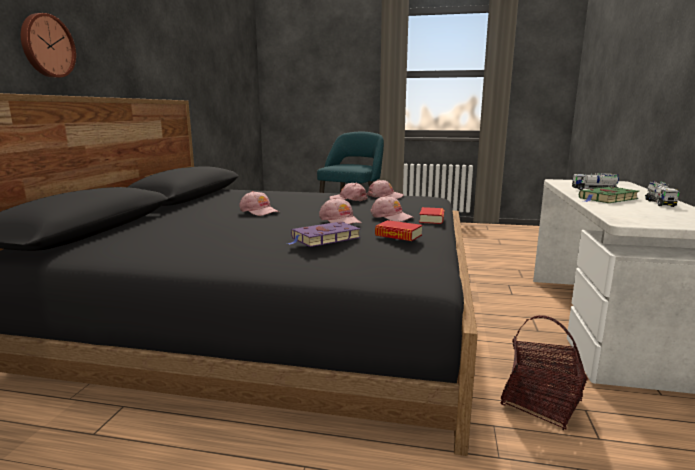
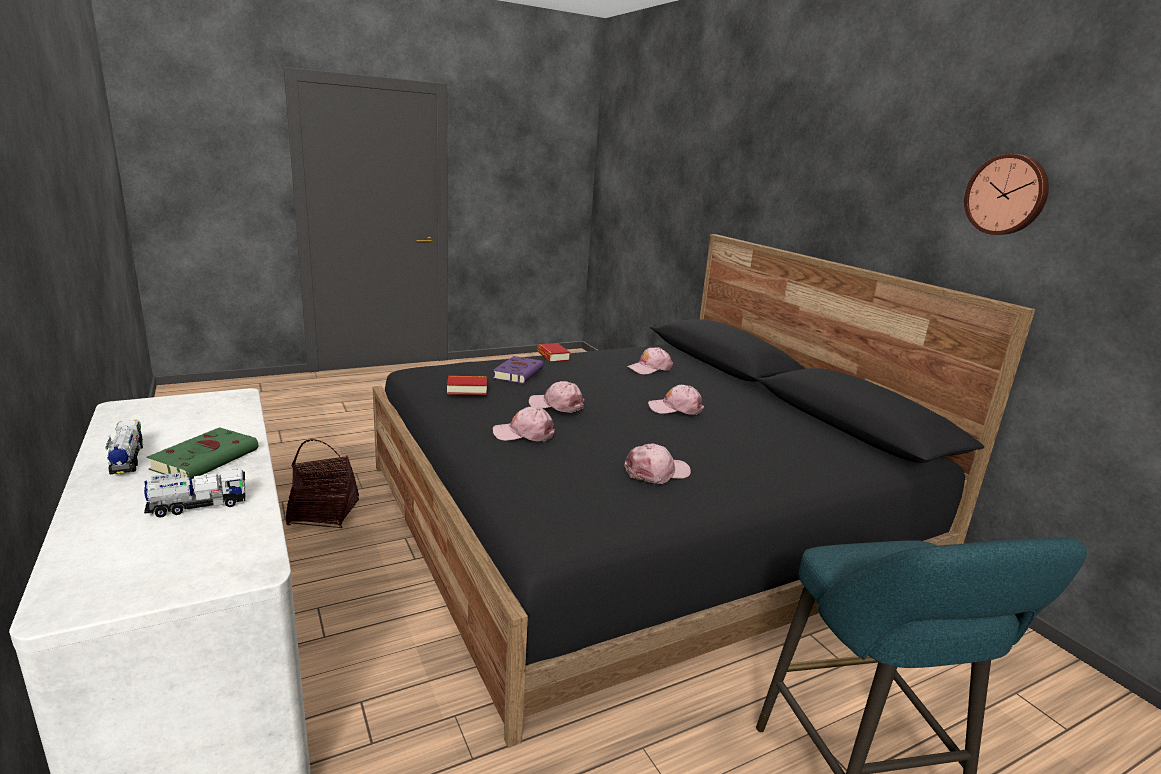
camera: 140 degrees right, 5 degrees up
wall clock [21,13,76,78] -> wall clock moved to [964,154,1049,235]
pink cap [367,180,404,199] -> pink cap moved to [627,347,673,375]
book [419,207,444,224] -> book moved to [537,343,570,362]

